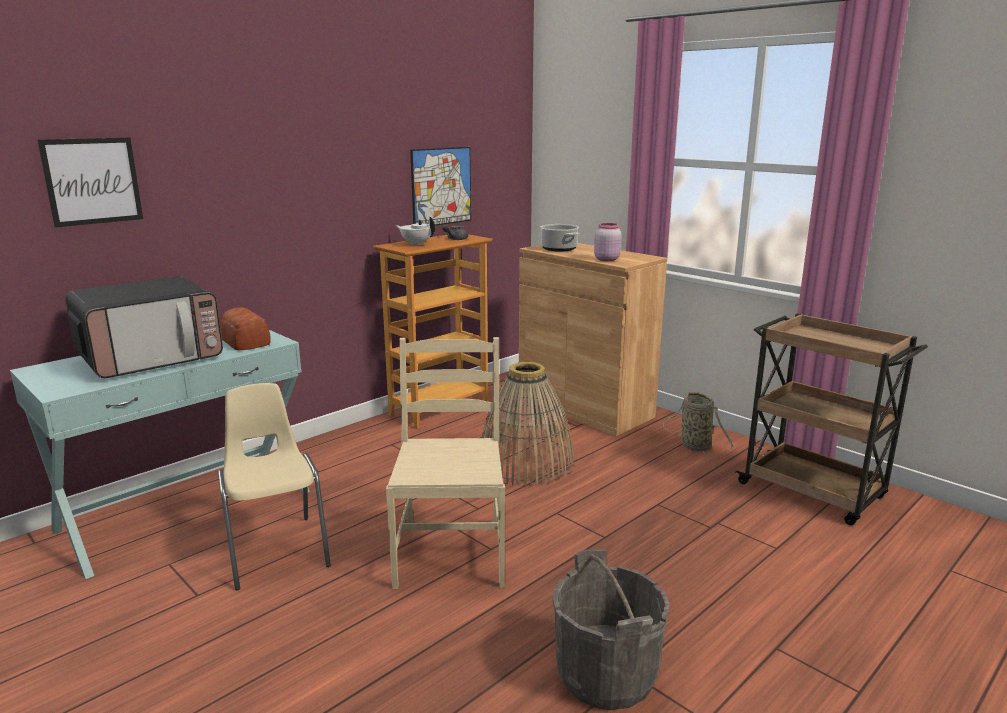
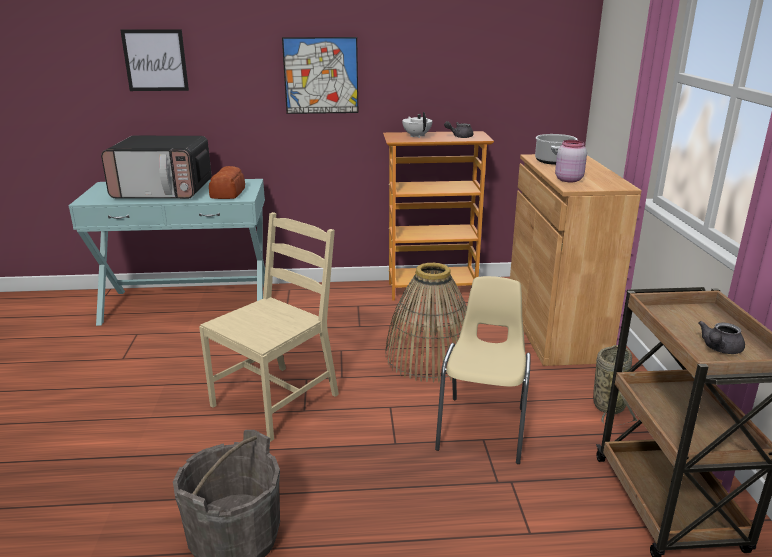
camera: 40 degrees right, 5 degrees up
beige chair [218,383,331,590] -> beige chair moved to [435,276,531,464]
picture [410,147,471,226] -> picture moved to [282,37,358,114]
none -> grey teapot [698,321,745,354]

